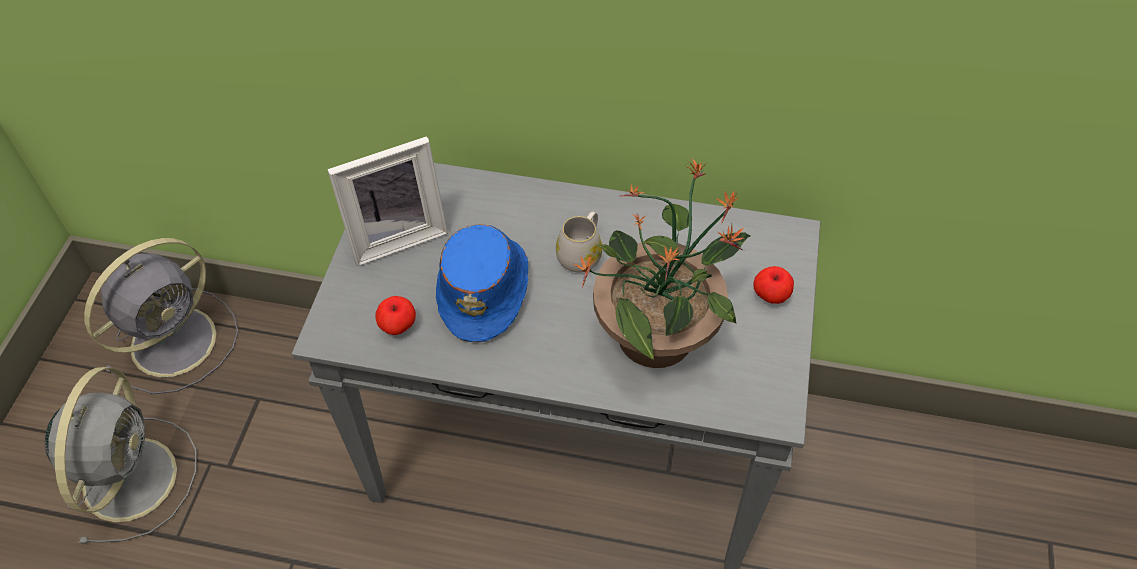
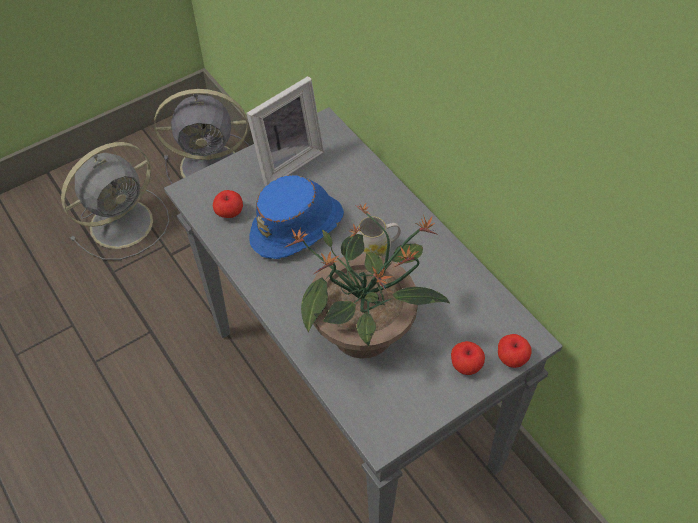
camera: 45 degrees right, 0 degrees up
picture frame [327,136,448,266] -> picture frame turned 60 degrees counterclockwise [246,76,324,187]
none -> apple [498,334,531,368]

